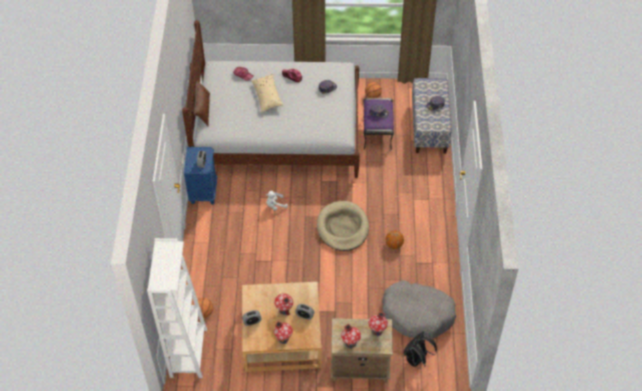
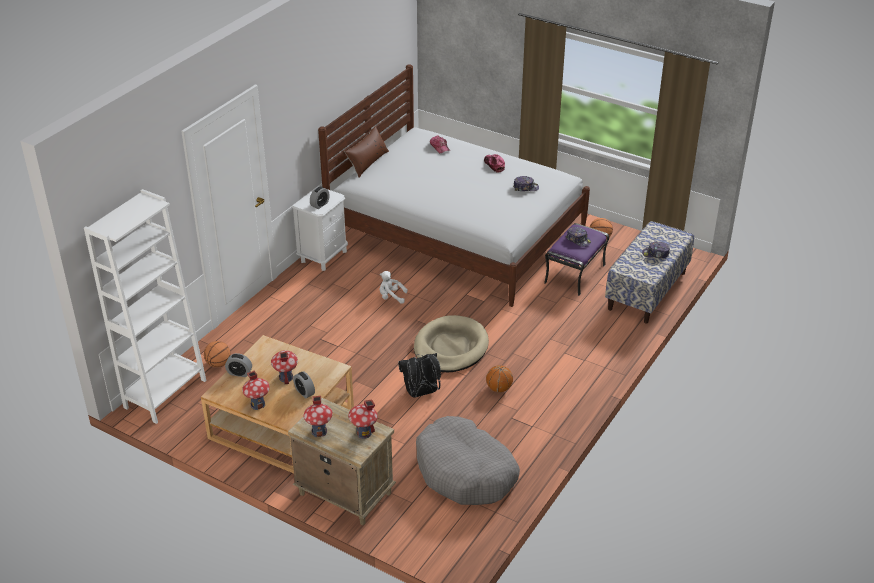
camera: 30 degrees right, 15 degrees down
blue nightstand [184,147,217,205] -> white nightstand [292,186,348,271]
beige pillow [252,74,283,113] -> none
black backpack [404,331,437,369] -> black backpack moved to [398,353,441,398]

